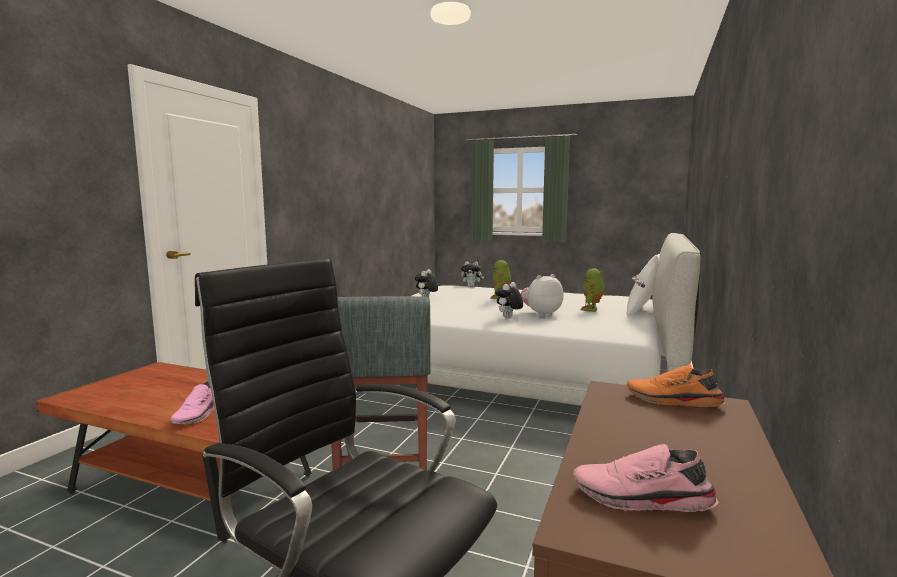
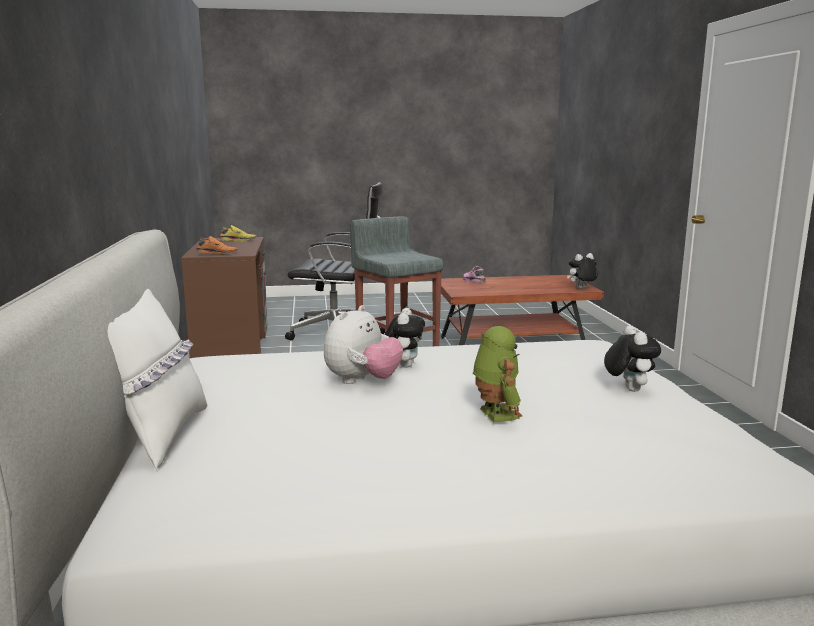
camera: 150 degrees right, 5 degrees up
plush toy [461,261,484,287] -> plush toy moved to [567,253,598,289]
pink shoe [573,444,719,512] -> yellow shoe [219,225,256,241]
toy robot [580,268,605,312] -> none

